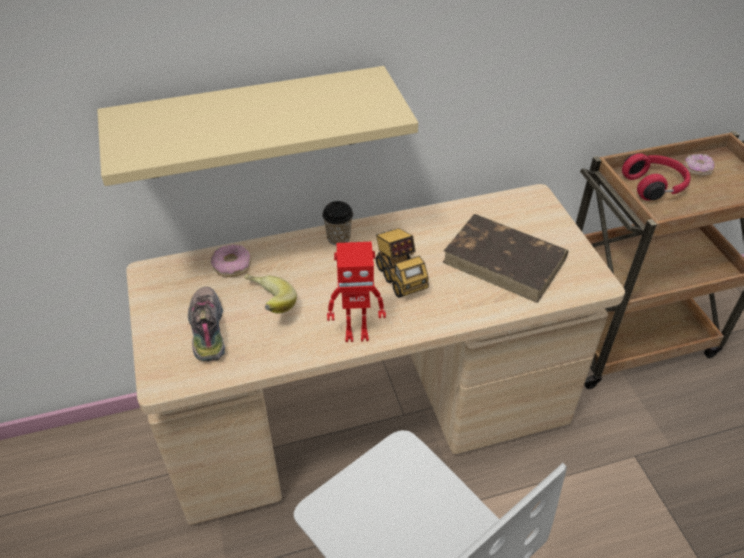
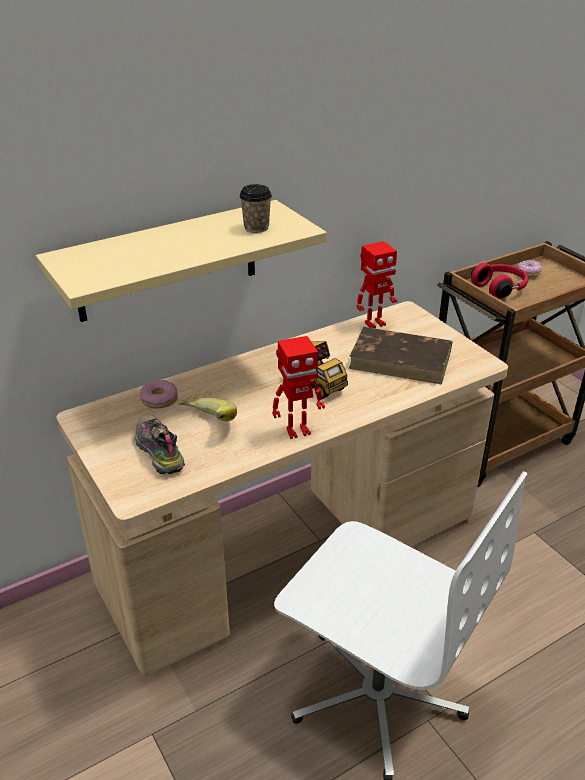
camera: 15 degrees left, 10 degrees down
cup [322,201,353,246] -> cup moved to [239,184,272,233]
none -> toy robot [357,241,397,328]

